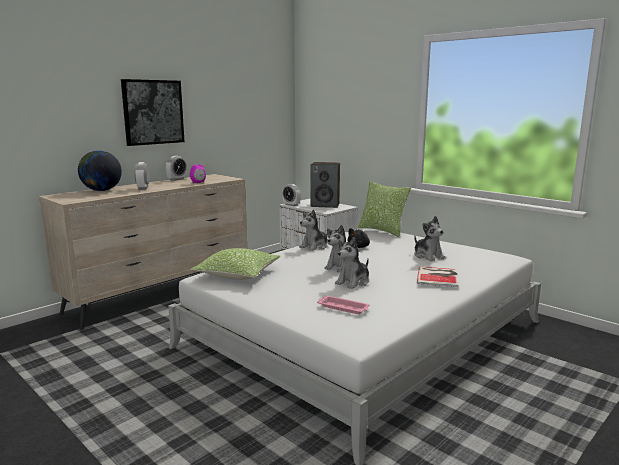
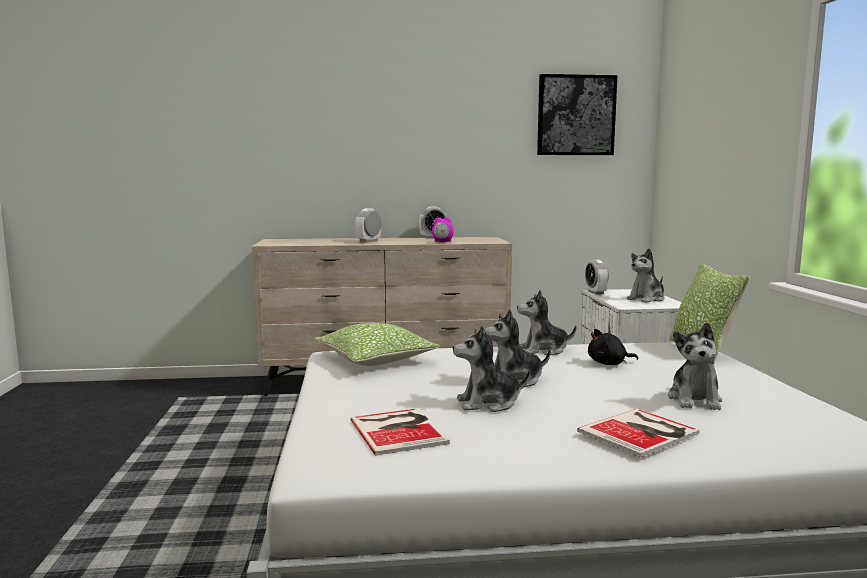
camera: 40 degrees right, 5 degrees down
globe [78,150,122,191] -> none
picture [121,79,185,146] -> picture moved to [537,74,617,155]
speaker [310,162,340,208] -> plush toy [627,248,665,303]
pink tray [317,295,369,314] -> book [350,408,450,456]

